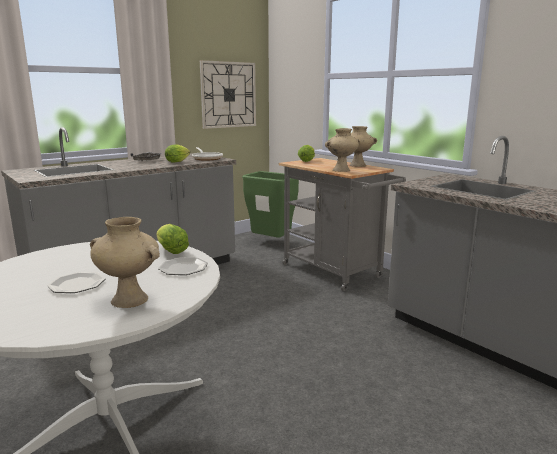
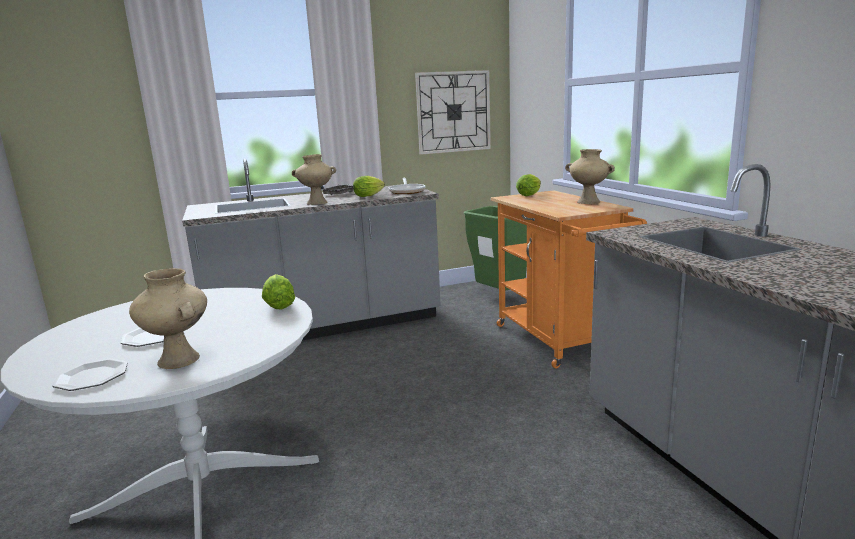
camera: 20 degrees right, 0 degrees up
plate [158,257,208,275] -> plate moved to [52,359,128,391]
grey cart [279,158,406,291] -> orange cart [491,191,647,369]
beige vase [325,128,360,172] -> beige vase moved to [292,154,336,205]

